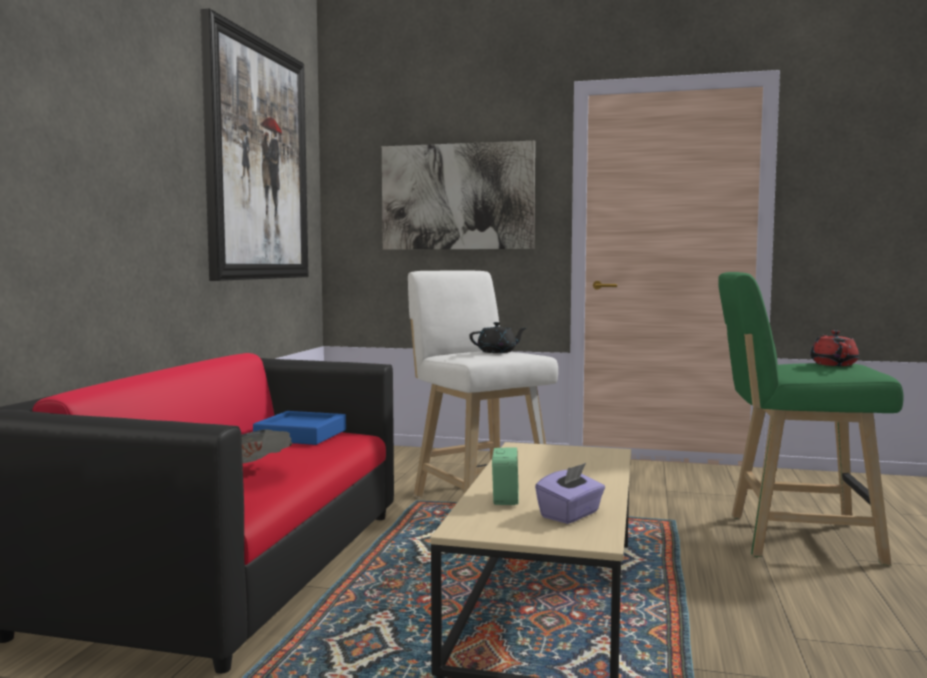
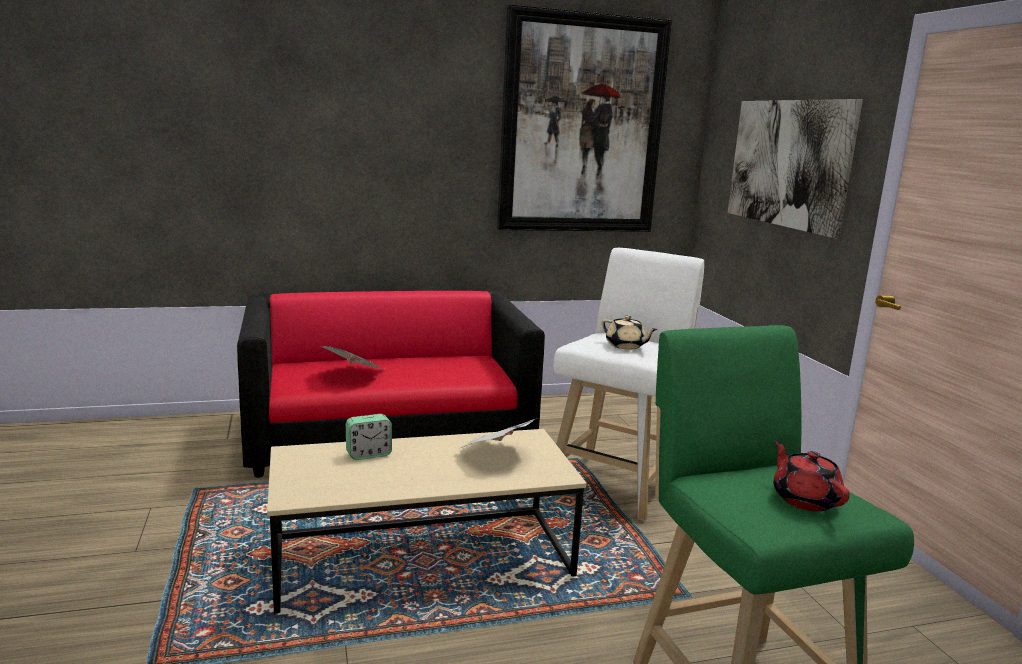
camera: 60 degrees right, 10 degrees up
blue tray [253,411,346,445] -> none
black teapot [470,322,526,353] -> beige teapot [602,315,658,349]
purple tissue box [535,463,605,524] -> none
red teapot [810,330,859,366] -> red teapot turned 90 degrees counterclockwise [773,440,850,511]
none -> newspaper [460,418,537,448]

